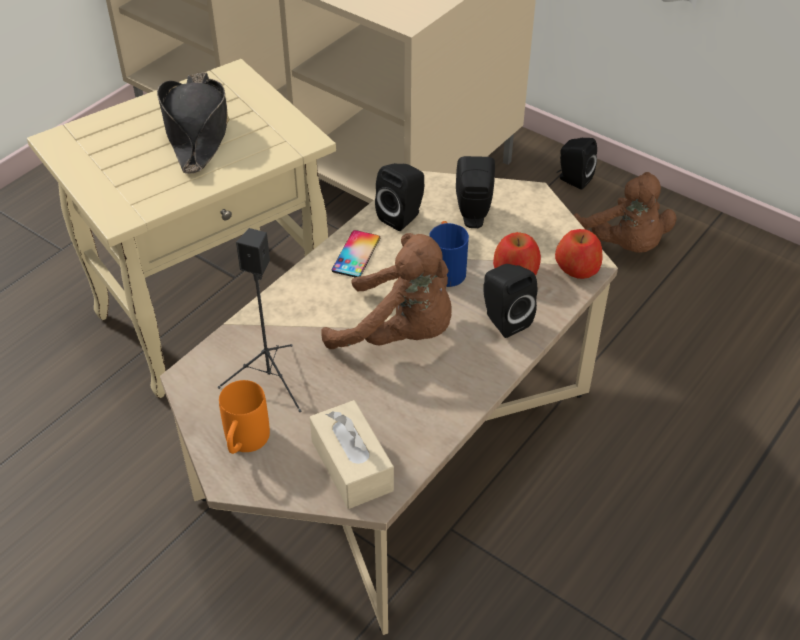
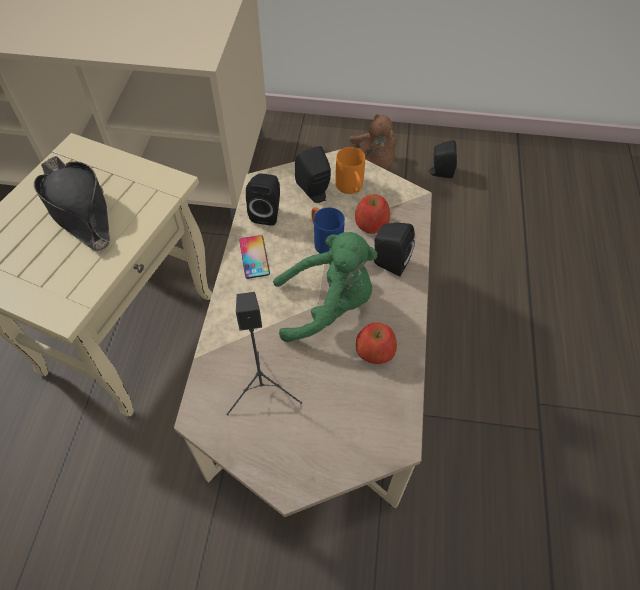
camera: 30 degrees left, 10 degrees up
orange mug [219,380,270,454] -> orange mug moved to [335,147,365,194]
beige tissue box [310,400,394,509] -> none
brown plush toy [321,233,452,349] -> green plush toy [273,232,377,342]
apple [555,229,603,279] -> apple moved to [356,322,397,364]
black speaker [557,138,597,190] -> black speaker moved to [428,140,457,178]

